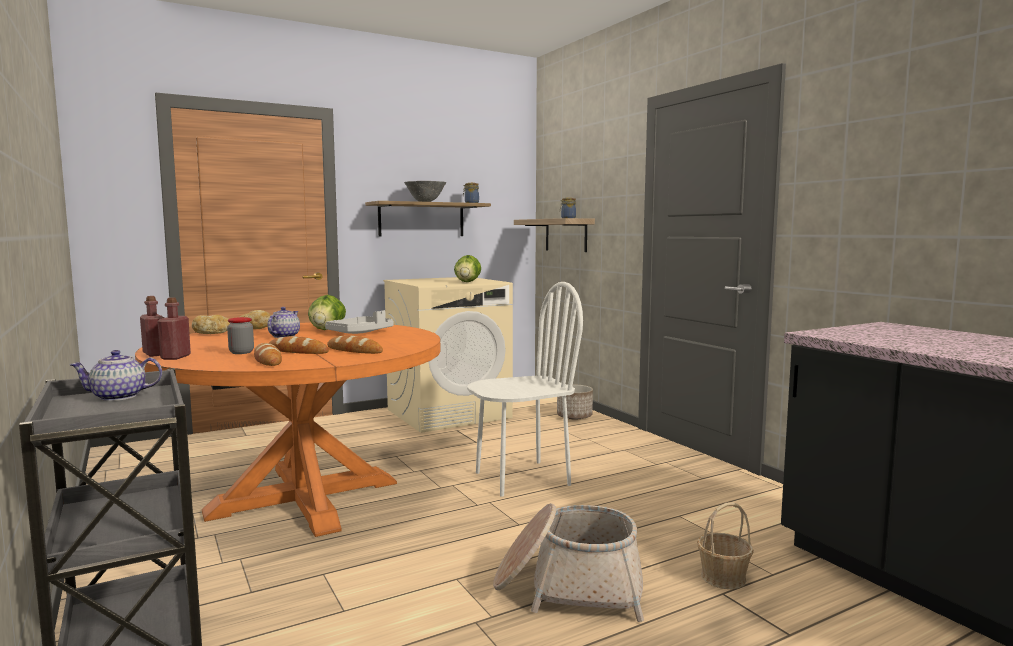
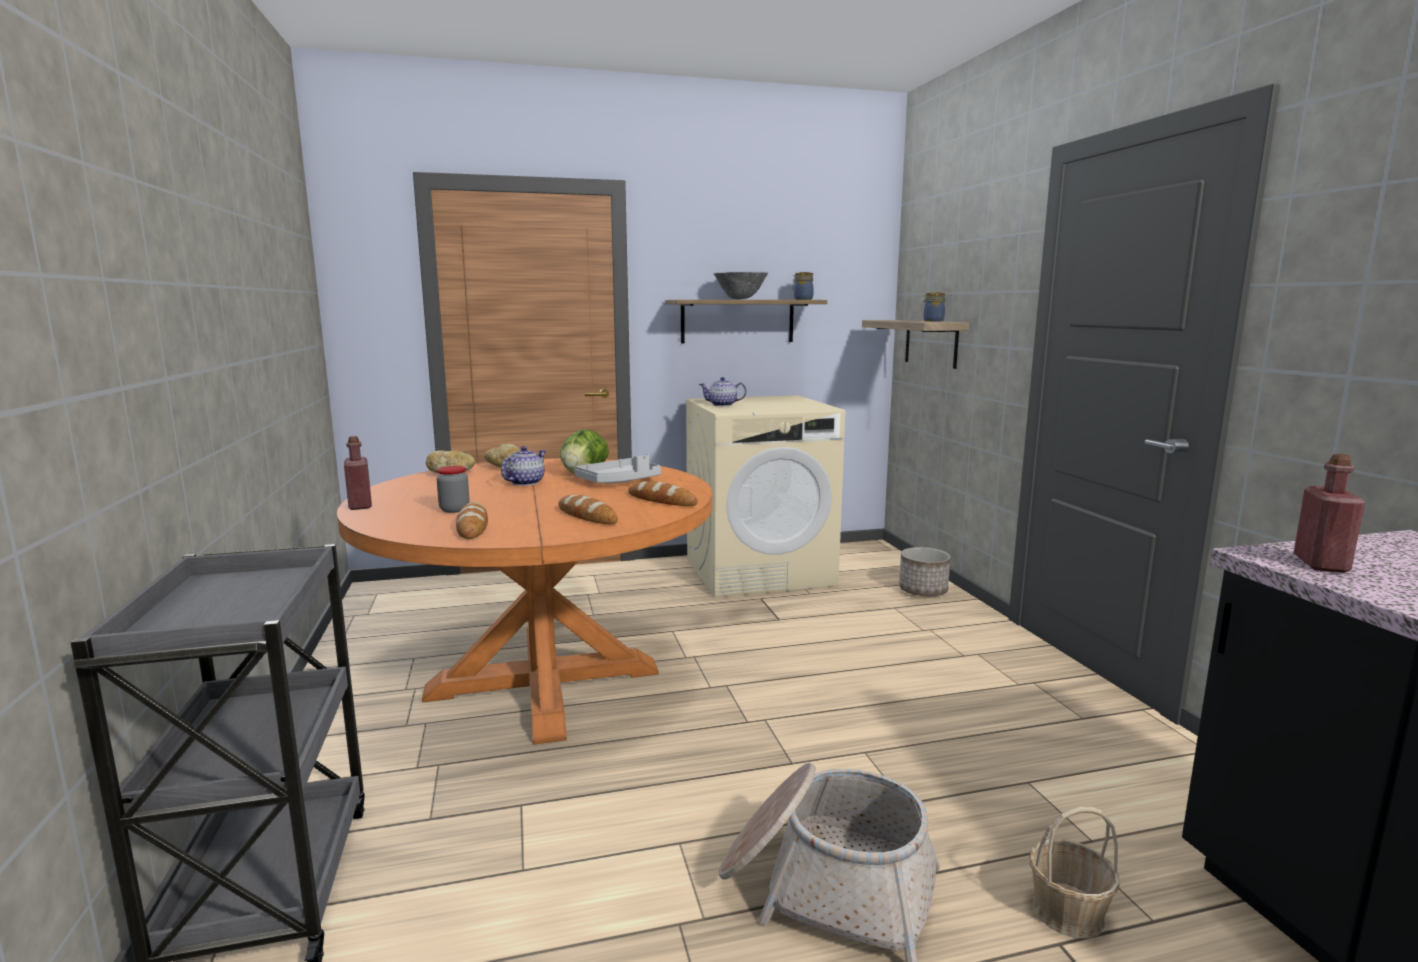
camera: 15 degrees right, 5 degrees up
teapot [70,350,162,401] -> teapot moved to [699,377,746,406]
red bottle [157,297,191,360] -> red bottle moved to [1293,454,1365,573]
bread [269,336,329,354] -> bread moved to [628,481,698,506]
lettuce [454,255,481,282] -> none
white chair [467,282,583,497] -> none

